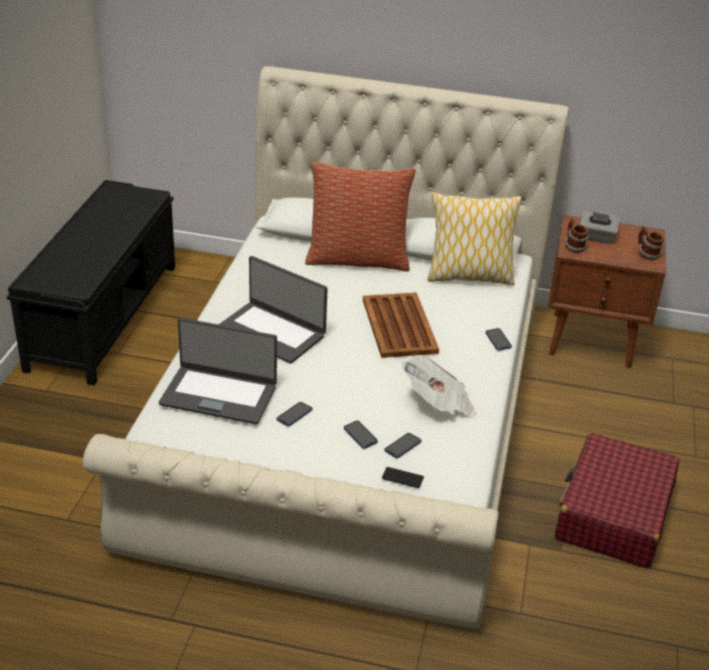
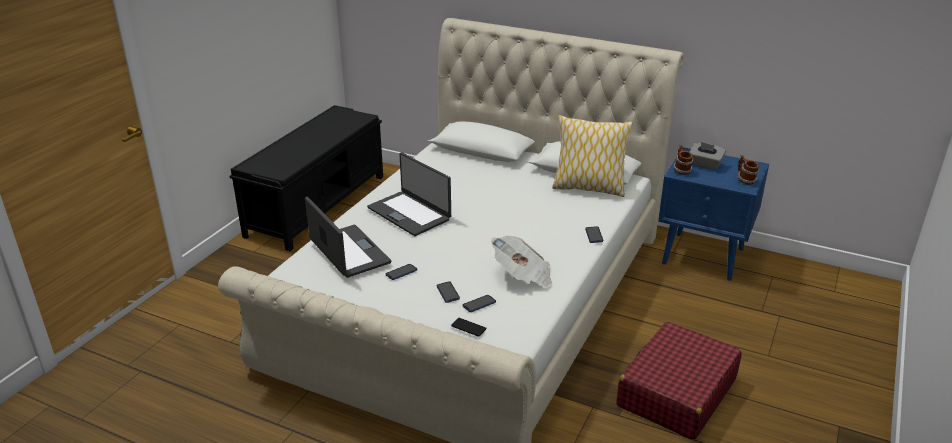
camera: 15 degrees right, 5 degrees down
laptop [159,318,277,424] -> laptop turned 150 degrees counterclockwise [305,197,391,278]
pillow [305,162,416,272] -> none
brown tray [363,292,439,358] -> none
brown nightstand [548,215,666,369] -> blue nightstand [658,147,769,281]

